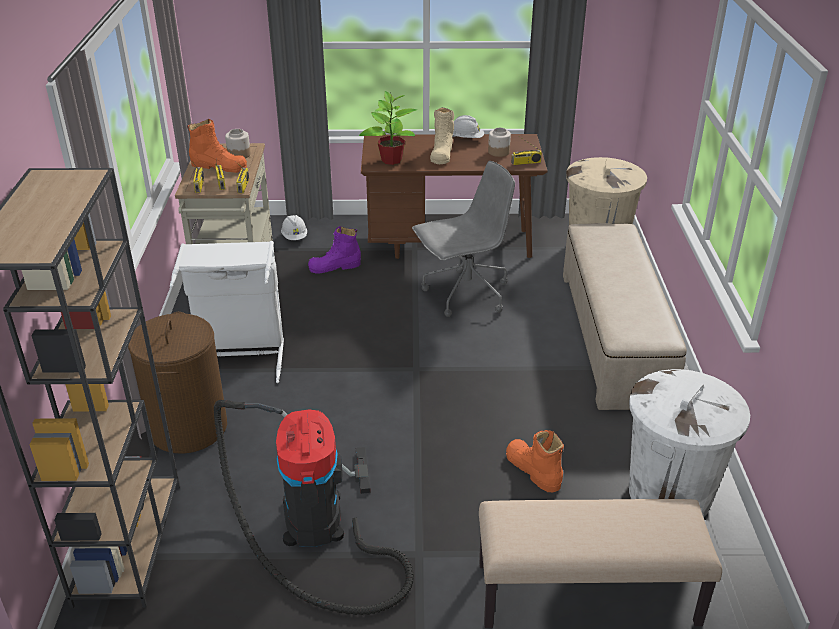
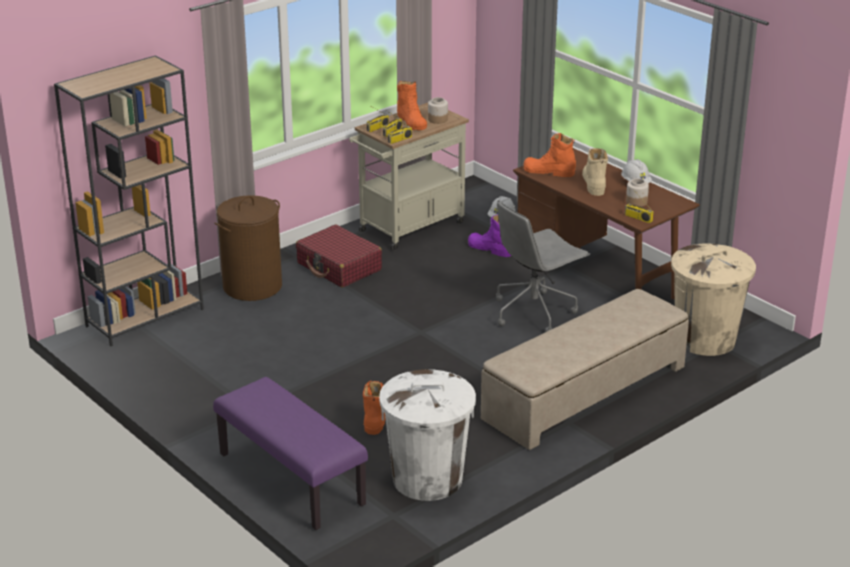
camera: 50 degrees right, 5 degrees down
white laundry basket [170,241,284,383] -> red suitcase [296,224,382,288]
vacuum cleaner [214,400,414,615] -> none
potted plant [359,91,417,165] -> orange boot [523,133,576,177]
grey office chair [412,161,515,317] -> grey office chair turned 120 degrees clockwise [496,200,591,332]
beige boot [430,107,454,164] -> beige boot turned 120 degrees clockwise [582,148,608,196]
beige bench [479,499,722,628] -> purple bench [213,377,368,530]

